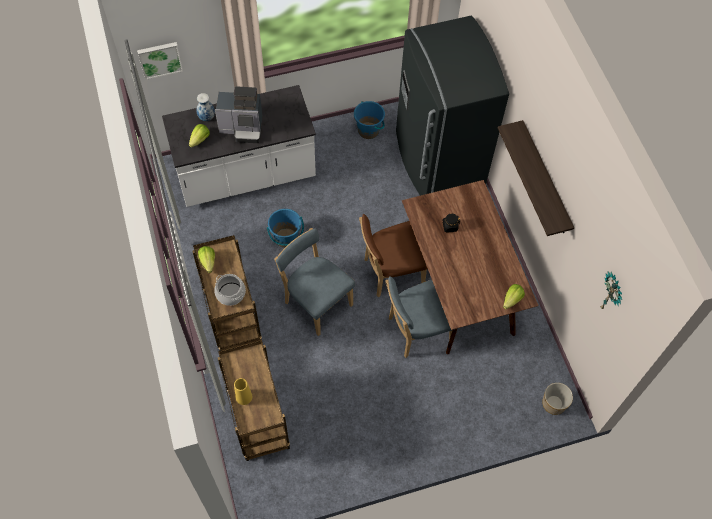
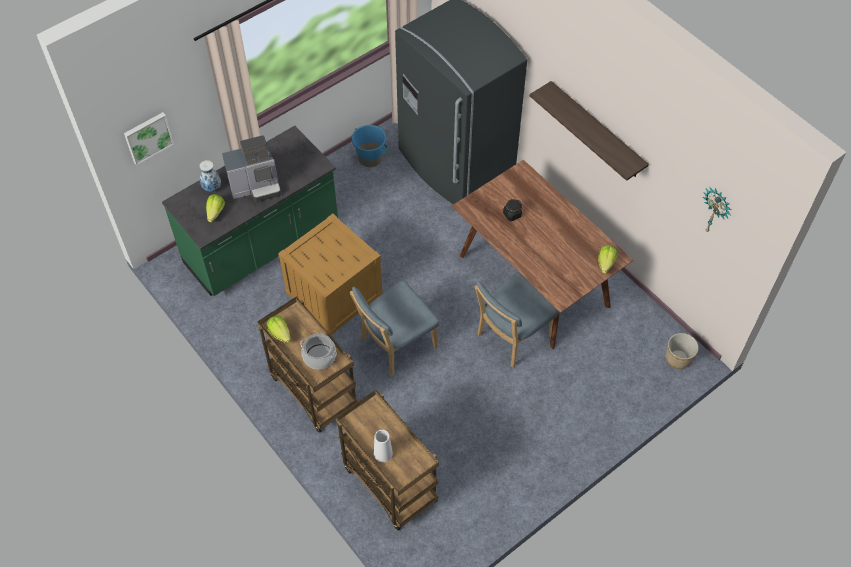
camera: 20 degrees left, 5 degrees down
white counter [162,85,316,207] -> green counter [162,126,338,296]
yellow vase [234,378,252,405] -> white vase [374,430,393,462]
blue bucket [267,209,304,248] -> crate [278,214,383,335]
blue chair [274,228,355,336] -> blue chair turned 60 degrees counterclockwise [350,281,440,376]
brown chair [359,214,428,297] -> none

